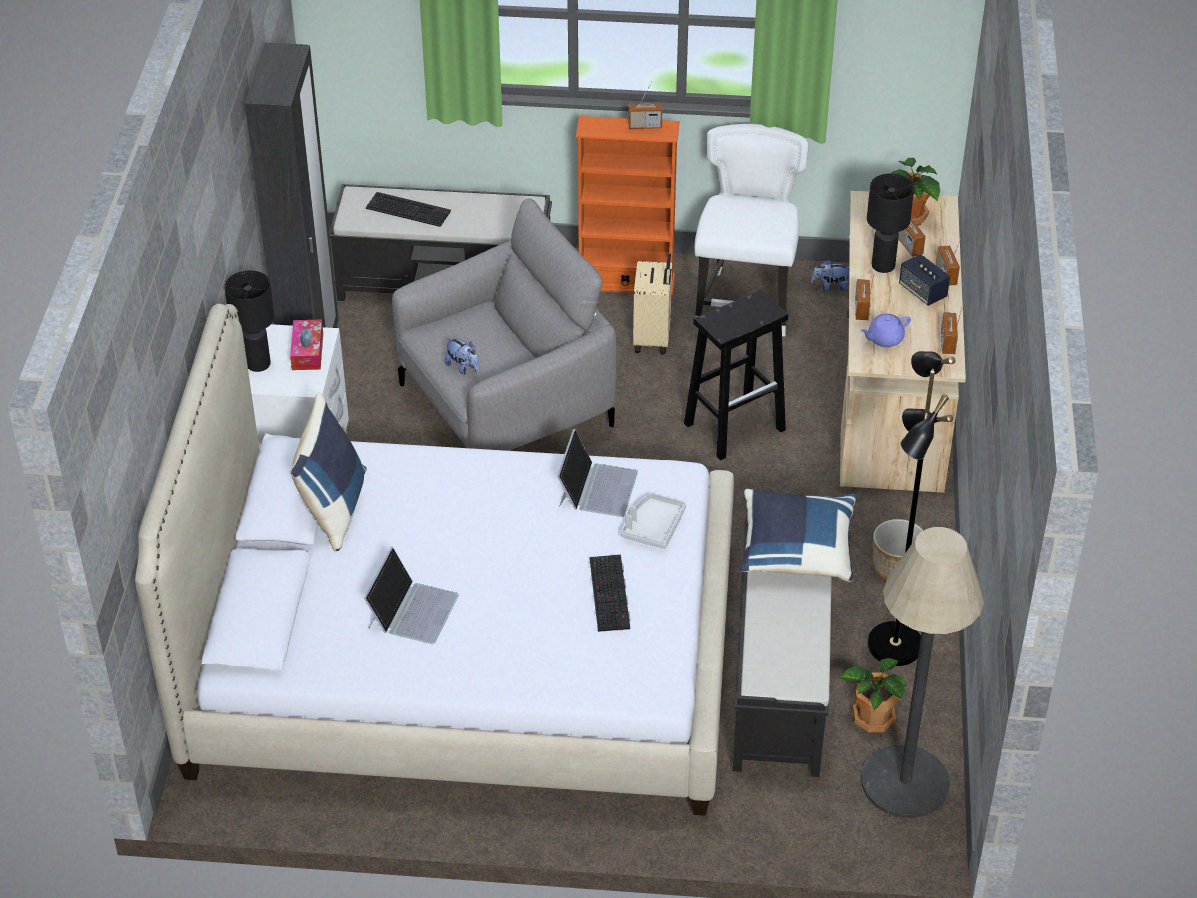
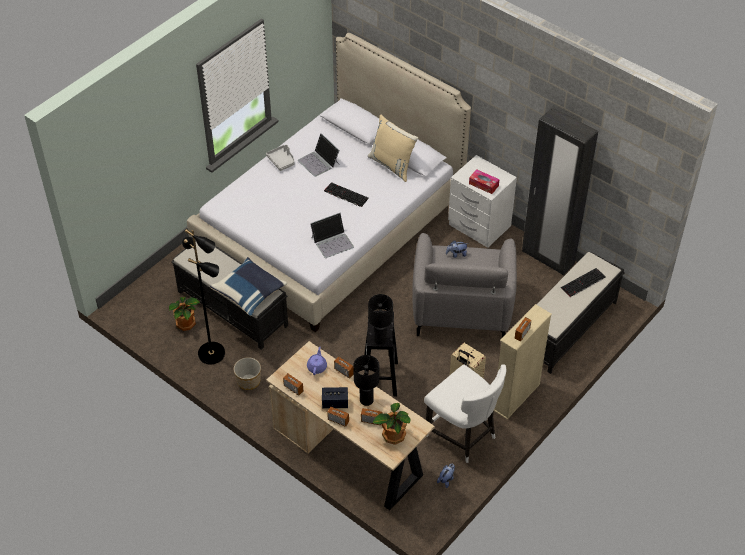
camera: 125 degrees right, 5 degrees up
black table lamp [224,270,275,372] -> black table lamp moved to [368,294,393,344]
blue pillow [290,393,367,551] -> beige pillow [368,115,418,182]
laptop [557,429,638,517] -> laptop turned 75 degrees counterclockwise [310,213,354,258]
orange bookcase [576,116,680,295] -> beige bookcase [494,304,552,419]
keyboard [589,555,630,632] -> keyboard moved to [324,182,369,207]
grey tray [621,493,686,549] -> grey tray moved to [266,144,295,171]
floor lamp [861,527,984,818] -> none

